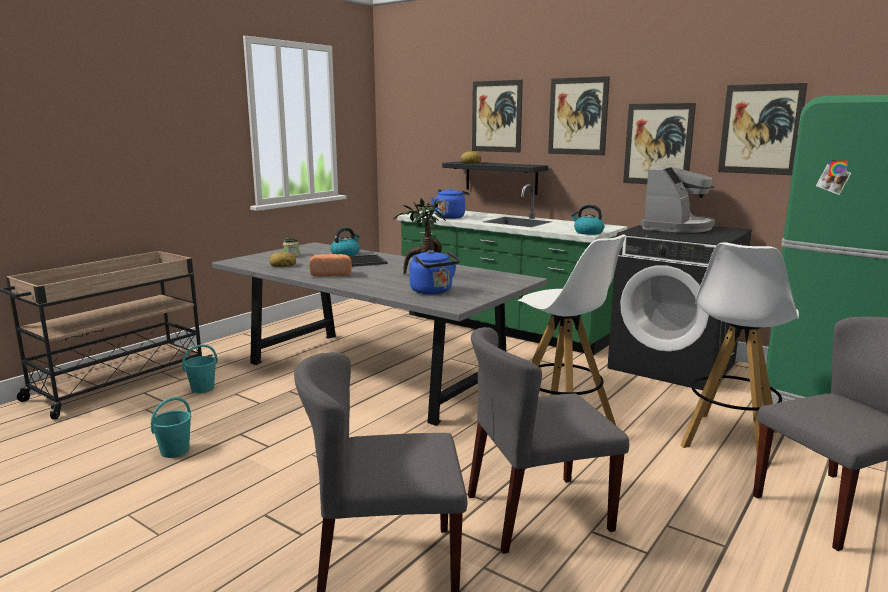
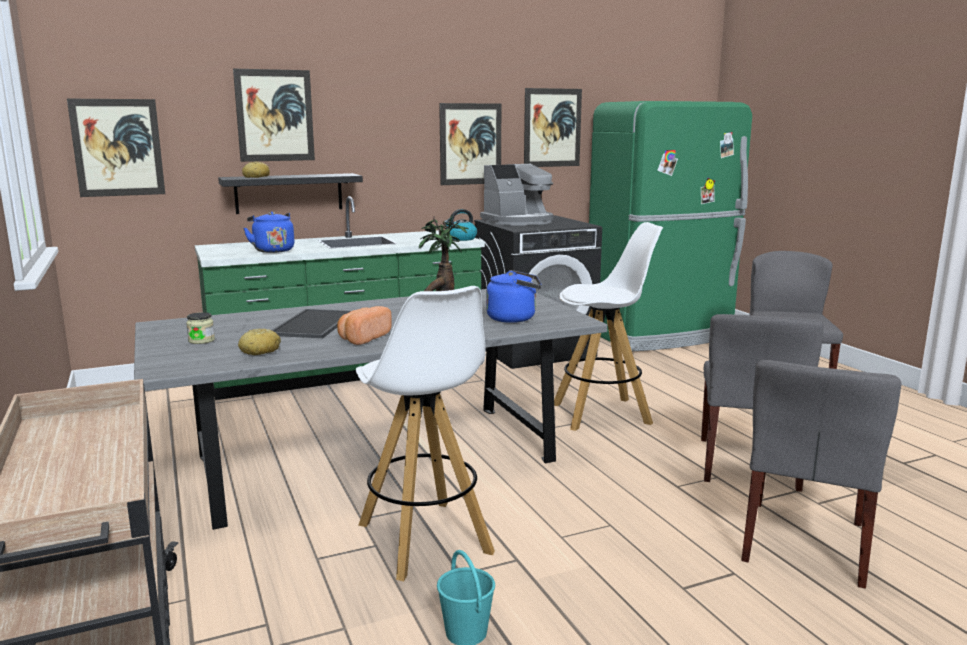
camera: 60 degrees left, 0 degrees up
turquoise bucket [182,344,218,393] -> none
kettle [331,227,360,256] -> none
picture [548,76,610,155] -> picture moved to [67,99,165,197]
coffee machine [641,166,715,233] -> coffee machine turned 90 degrees clockwise [480,164,554,225]
white stool [680,242,799,453] -> white stool moved to [356,286,495,581]

